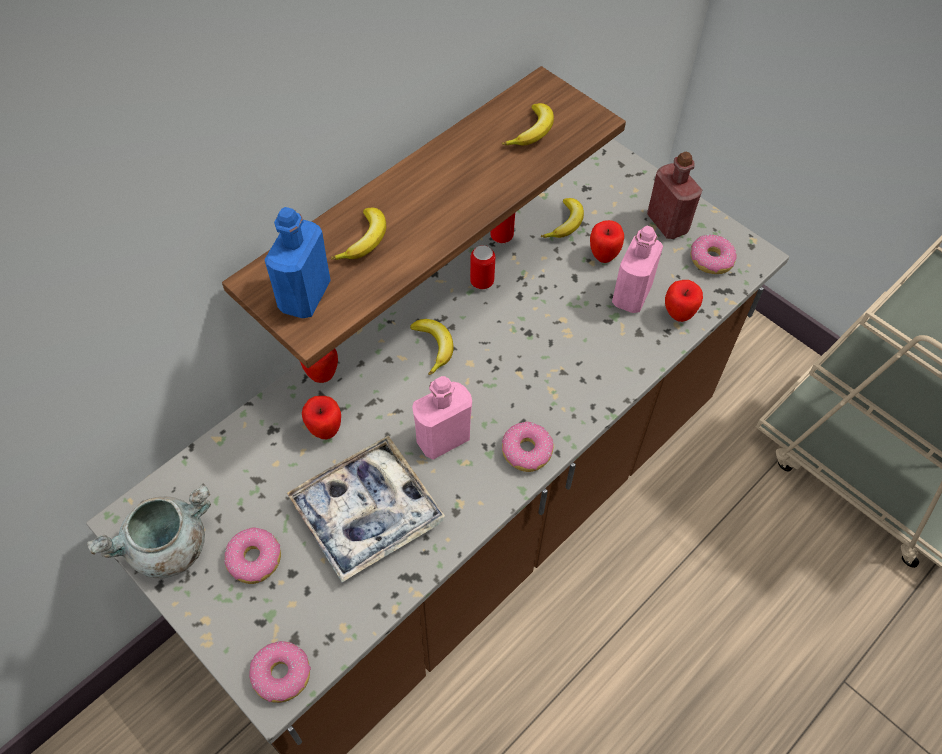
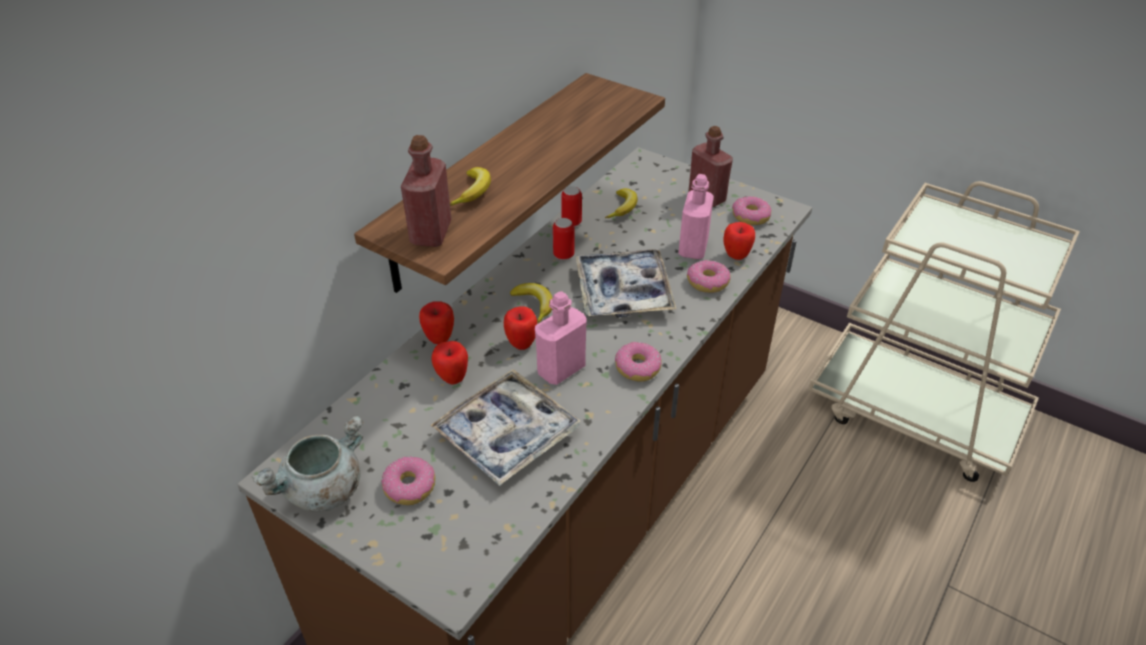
camera: 10 degrees left, 15 degrees down
donut [249,641,311,703] -> donut moved to [687,260,731,293]
blue bottle [264,207,331,318] -> red bottle [401,135,452,247]
banana [502,103,554,145] -> none
apple [590,220,624,263] -> apple moved to [504,306,537,350]
none -> tray [575,249,677,318]

